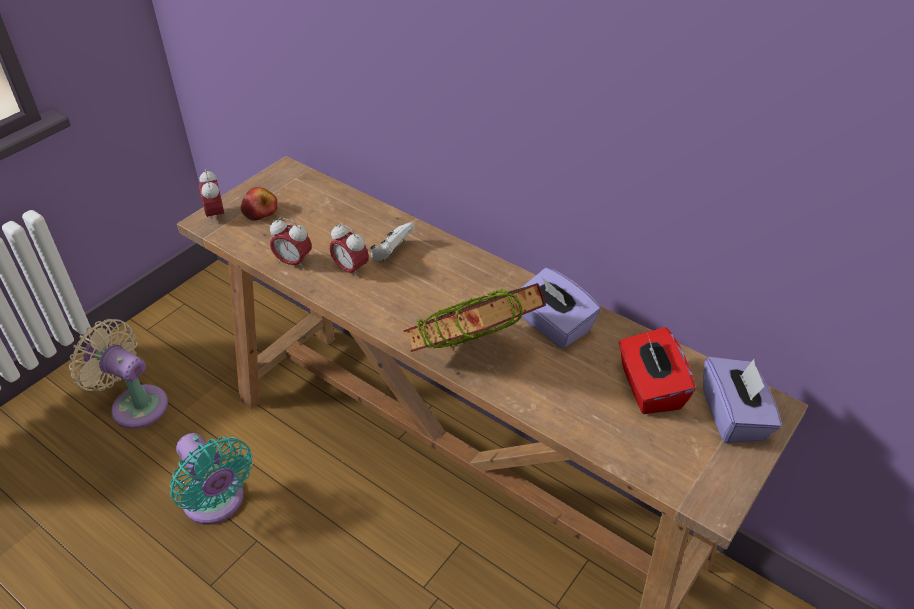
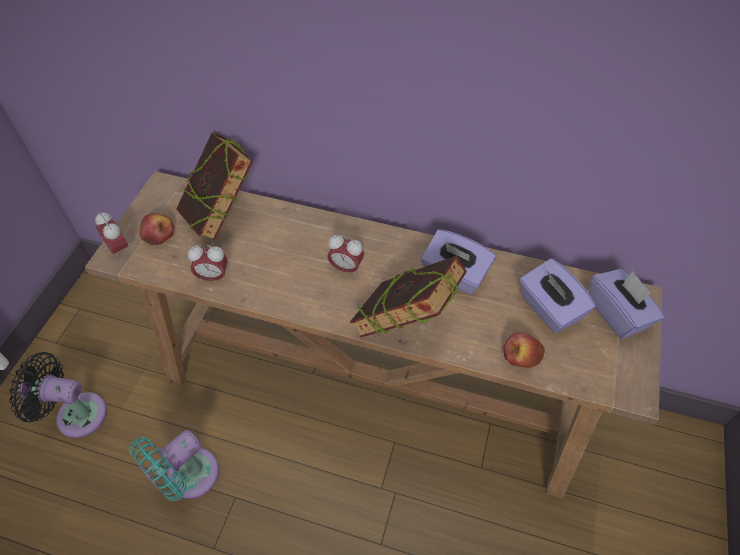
camera: 20 degrees left, 10 degrees up
beige fan [69,319,168,429] -> black fan [9,352,107,438]
turquoise fan [170,433,253,525] -> turquoise fan turned 105 degrees clockwise [129,430,219,501]
alarm clock [330,223,369,279] -> alarm clock moved to [327,235,364,276]
white game controller [370,222,415,261] -> none
red tissue box [619,327,696,414] -> purple tissue box [519,258,596,333]
none -> book [176,133,253,241]
none -> apple [504,332,545,368]

